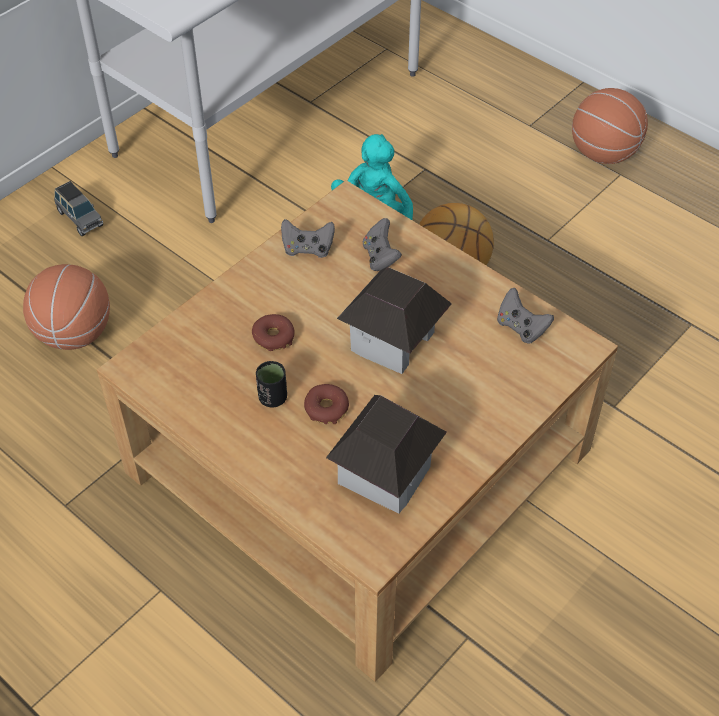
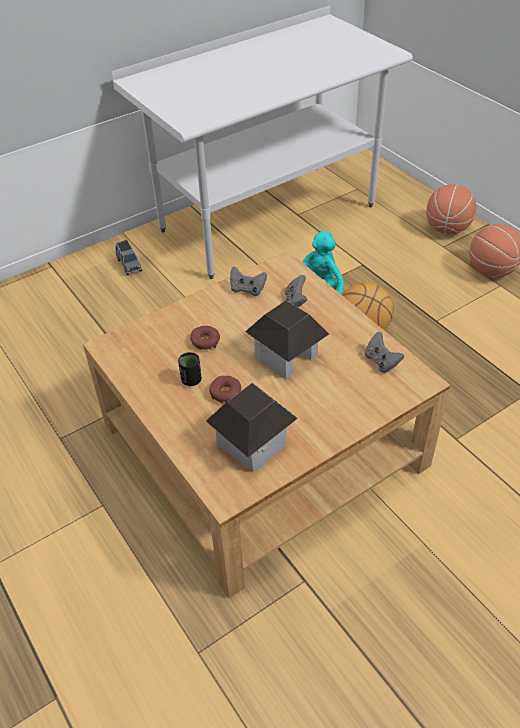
camera: 15 degrees right, 5 degrees down
basketball [23,264,110,350] -> basketball moved to [426,184,476,234]

